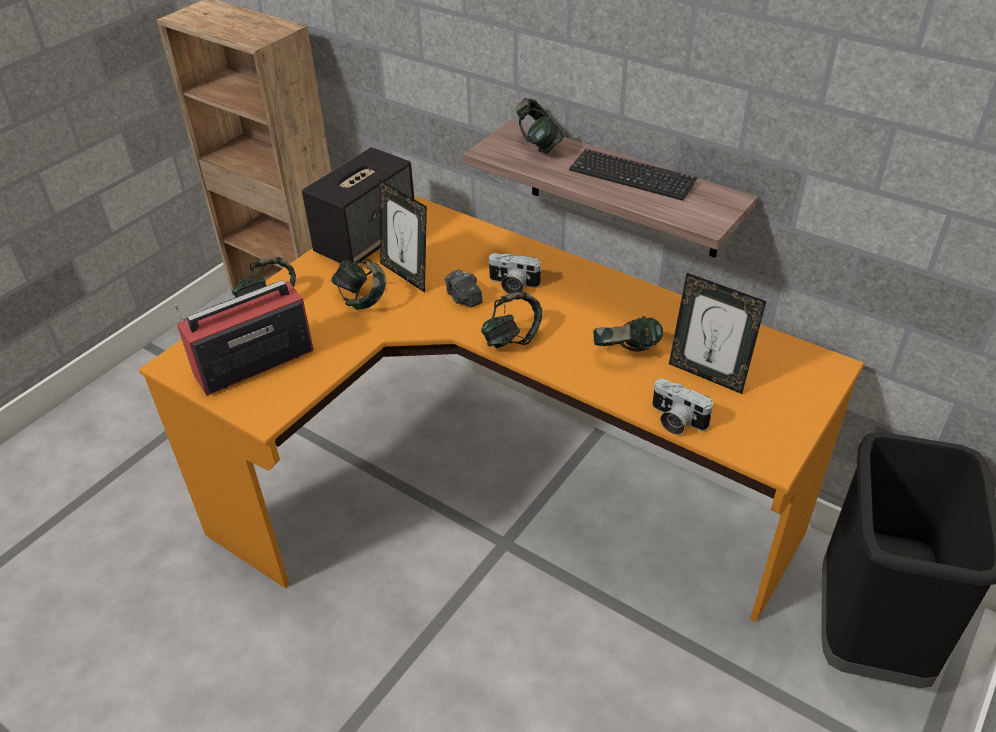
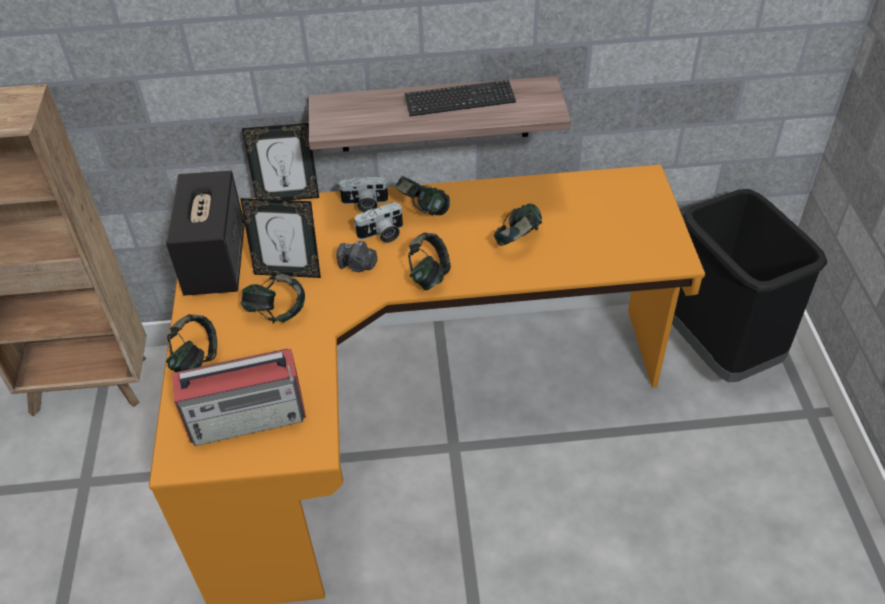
camera: 40 degrees left, 5 degrees up
radio [175,280,314,396] -> radio turned 120 degrees counterclockwise [172,349,306,446]
headphones [515,98,564,154] -> headphones moved to [395,176,450,216]
camera [652,379,713,435] -> camera moved to [338,176,389,213]
picture frame [669,273,766,394] -> picture frame moved to [242,123,319,200]

